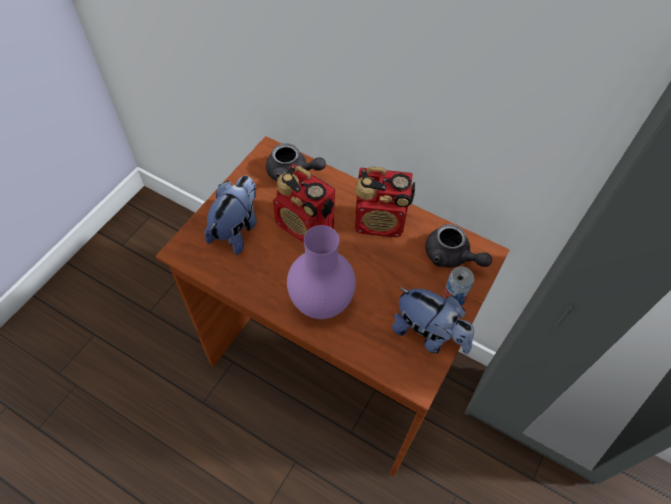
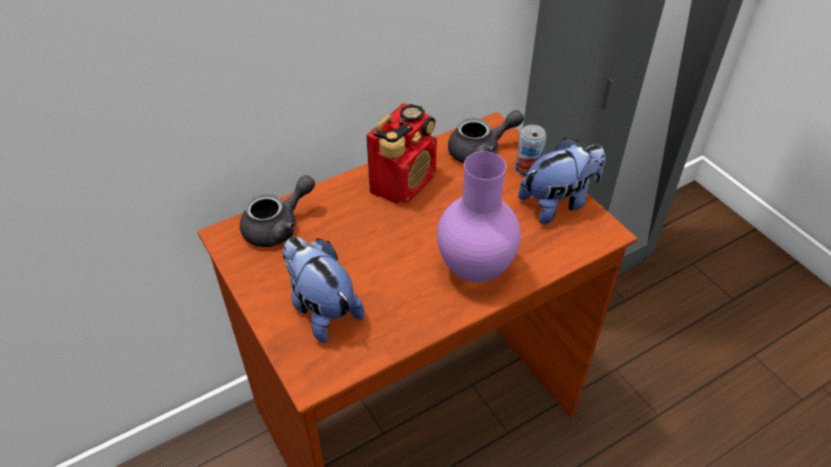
camera: 60 degrees left, 10 degrees down
radio [273,164,335,243] -> none

